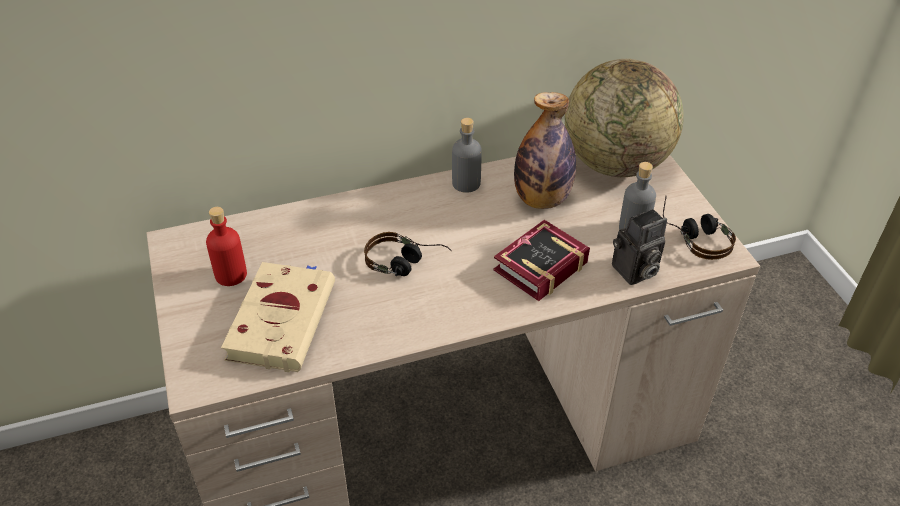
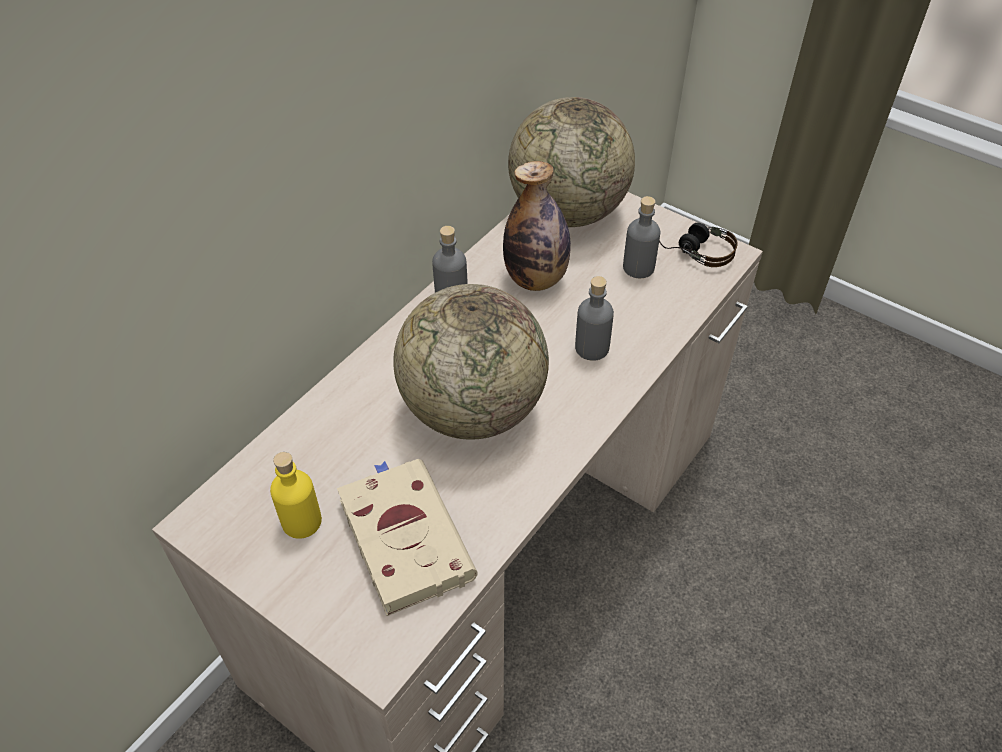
camera: 35 degrees left, 5 degrees up
red bottle [206,207,247,286] -> yellow bottle [270,452,322,539]
headphones [364,232,452,276] -> globe [393,284,549,440]
book [493,220,590,301] -> grey bottle [575,276,614,361]
camera [612,209,667,285] -> none

